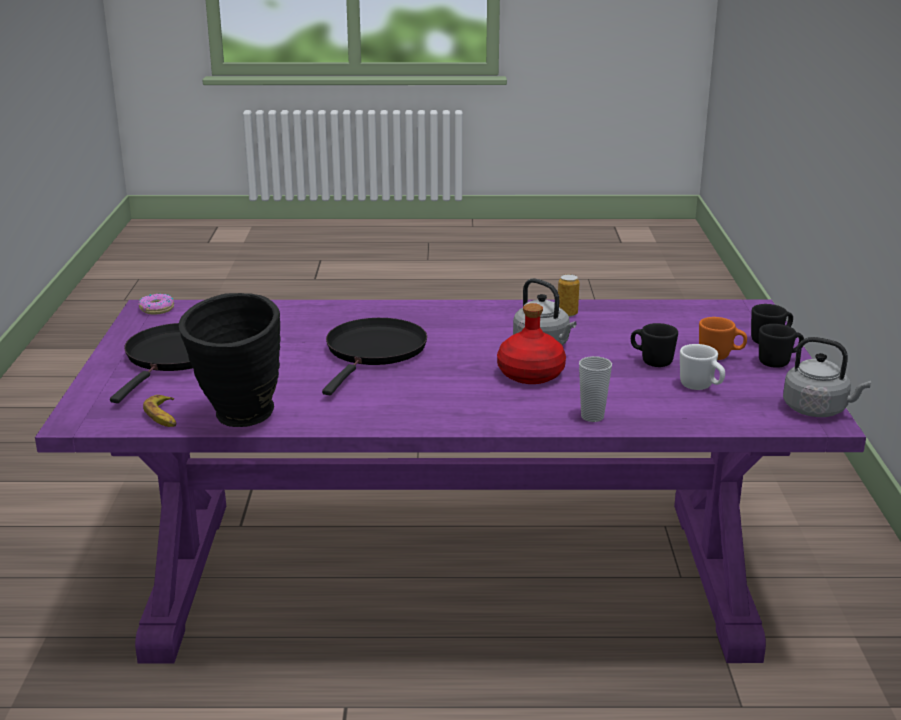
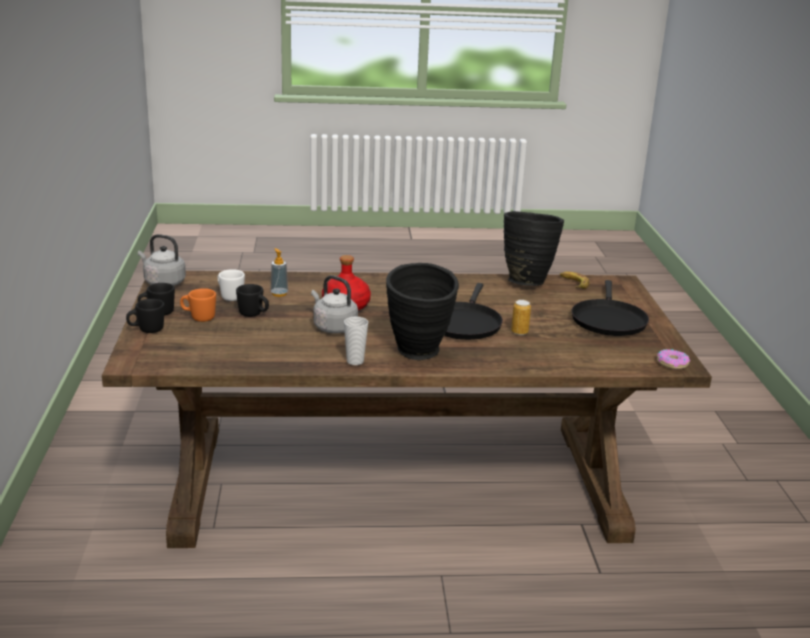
camera: 175 degrees right, 0 degrees up
purple dining table [35,300,866,663] -> brown dining table [102,271,712,548]
can [558,274,580,317] -> can moved to [511,300,531,335]
cup [579,356,612,422] -> cup moved to [344,317,368,365]
none -> soap dispenser [270,248,288,297]
none -> black vase [386,263,459,360]

